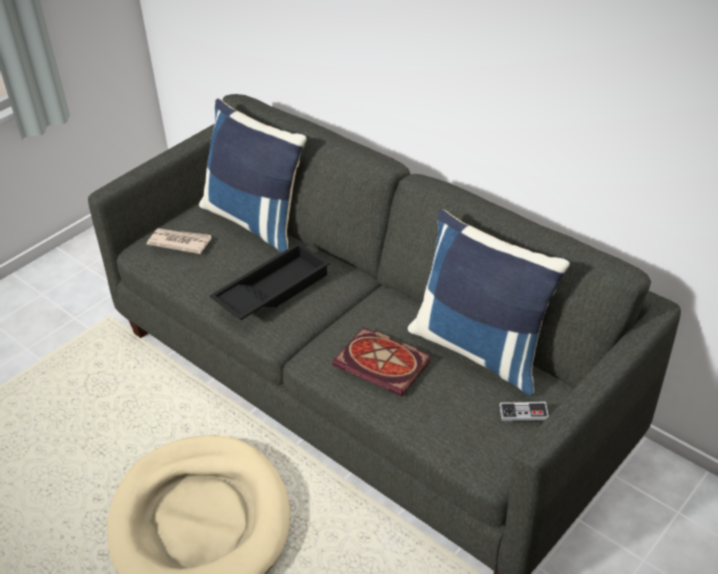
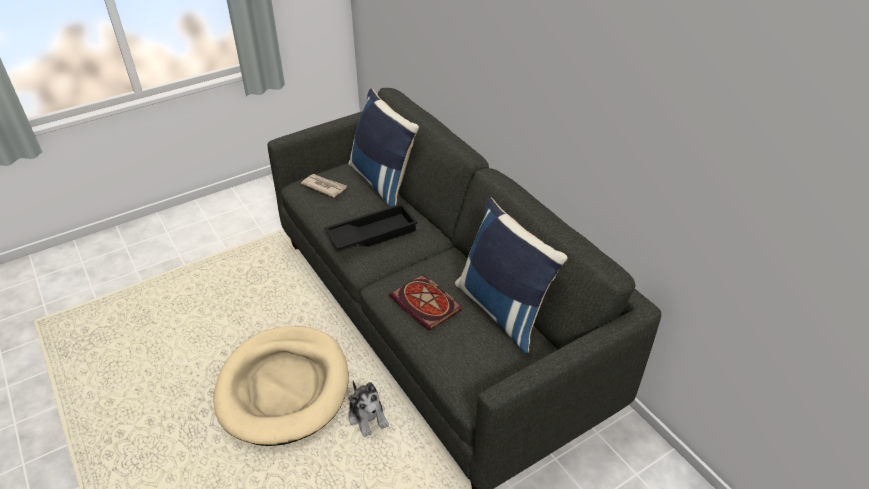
camera: 15 degrees right, 0 degrees up
game controller [499,402,549,421] -> none
none -> plush toy [348,380,389,437]

